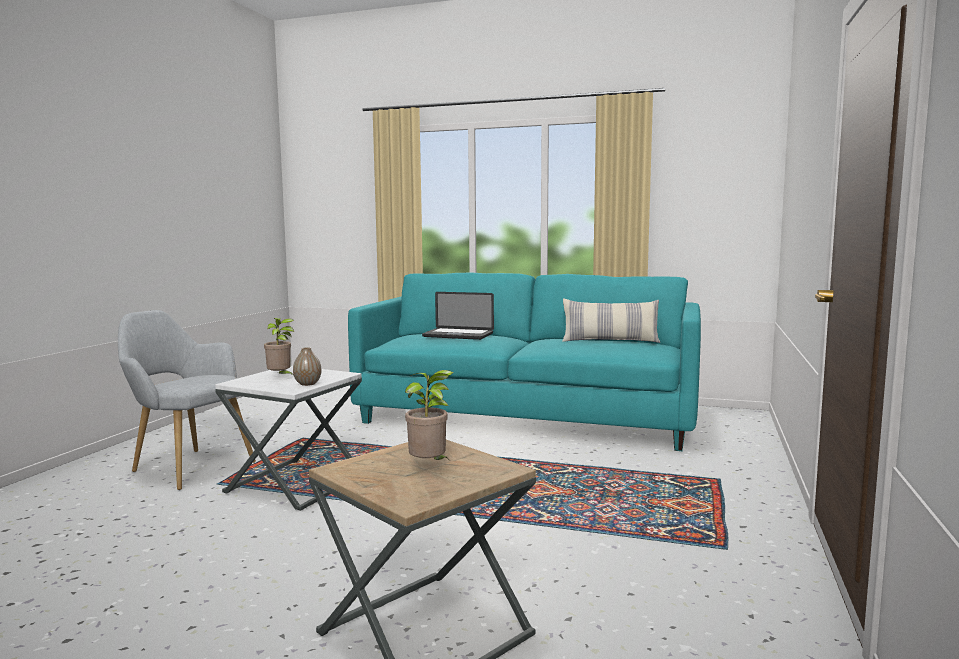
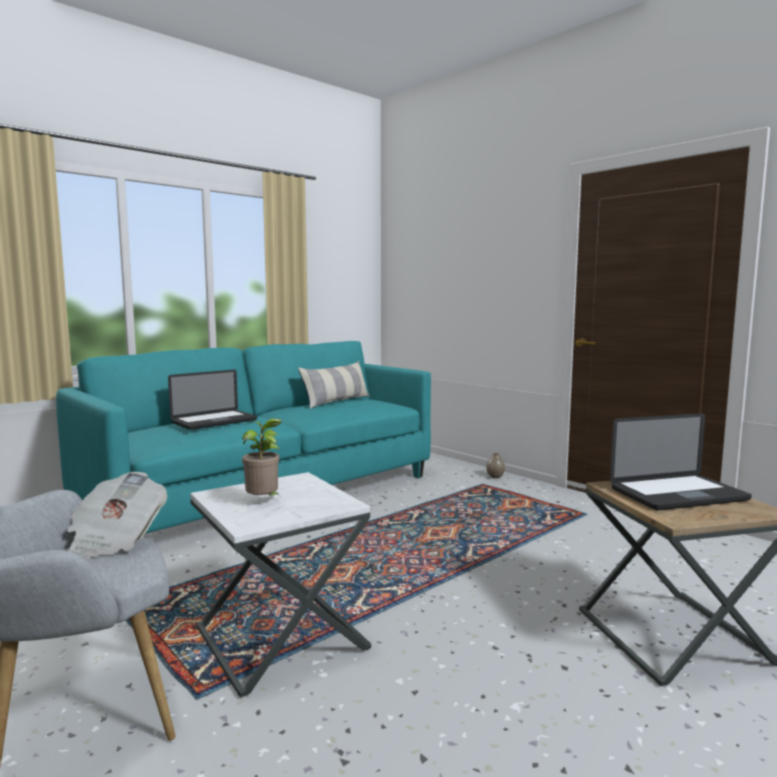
camera: 60 degrees left, 0 degrees up
vase [293,347,321,386] -> vase moved to [486,453,505,478]
potted plant [405,370,453,460] -> laptop [610,413,752,510]
none -> newspaper [67,472,168,559]

